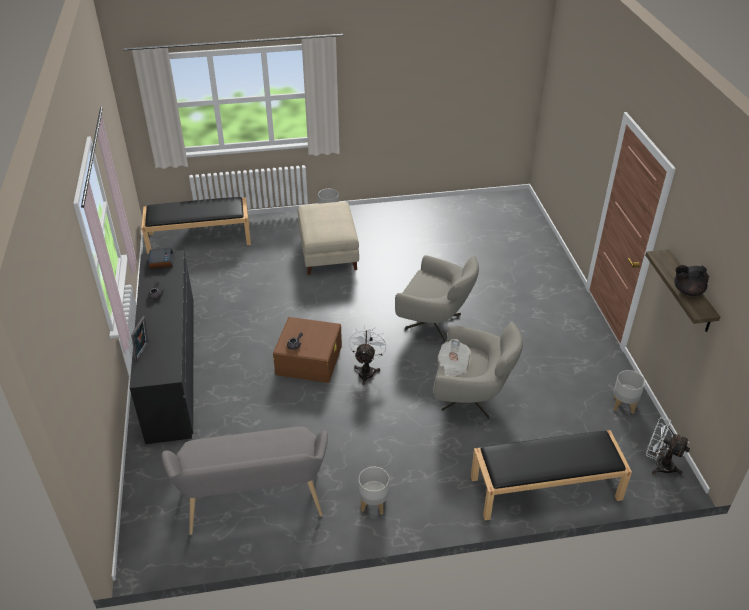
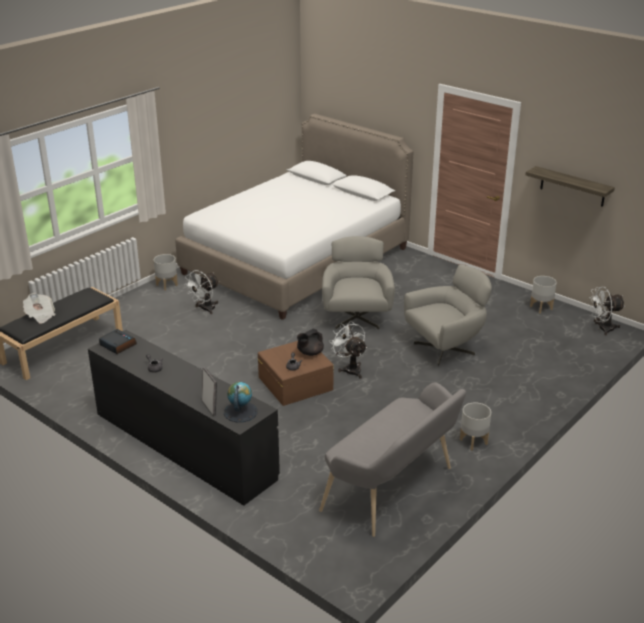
camera: 40 degrees left, 10 degrees down
beige ottoman [298,202,359,275] -> white fan [184,270,219,314]
grey armchair [395,255,479,342] -> grey armchair turned 75 degrees counterclockwise [322,236,395,329]
newspaper [438,339,472,377] -> newspaper moved to [23,293,56,324]
black bench [471,430,632,520] -> none
black teapot [674,265,709,296] -> black teapot moved to [297,328,324,356]
none -> white bed [175,114,413,320]
none -> globe [224,382,257,422]

